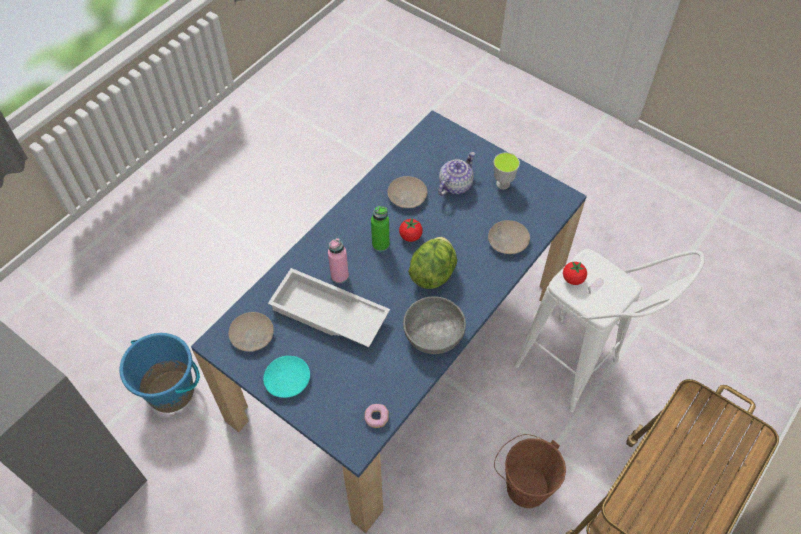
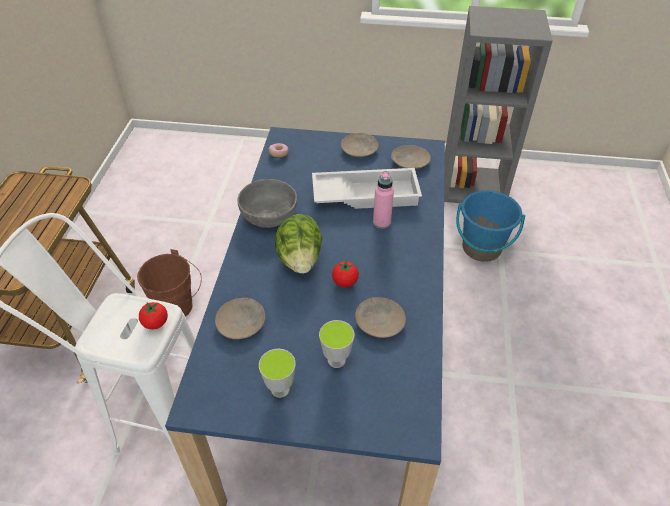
camera: 150 degrees right, 10 degrees down
turquoise plate [263,356,310,398] -> beige plate [341,133,378,157]
green bottle [371,206,390,252] -> none
teapot [438,152,475,196] -> cup [319,320,354,368]

